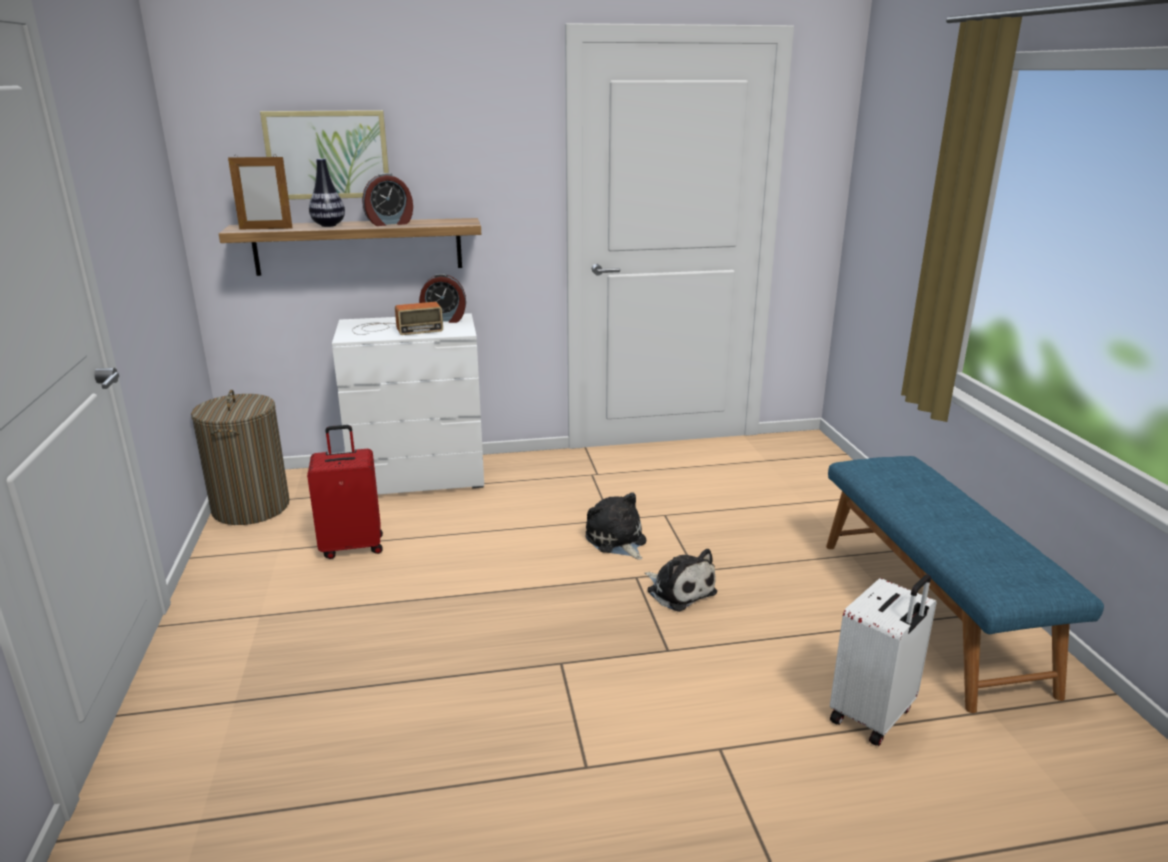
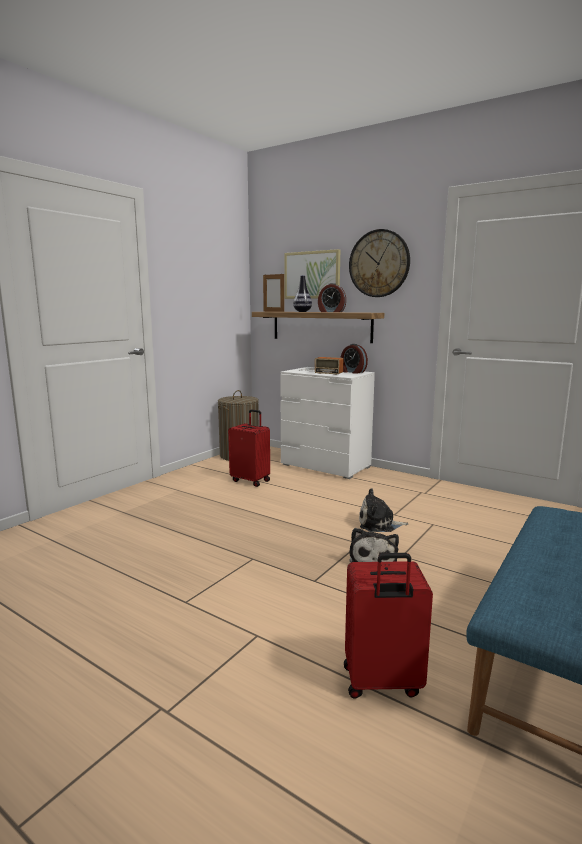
camera: 45 degrees right, 10 degrees down
plush toy [586,492,647,560] -> plush toy turned 105 degrees counterclockwise [359,489,409,532]
white suitcase [830,574,936,746] -> red suitcase [344,553,433,699]
none -> wall clock [349,229,410,297]

